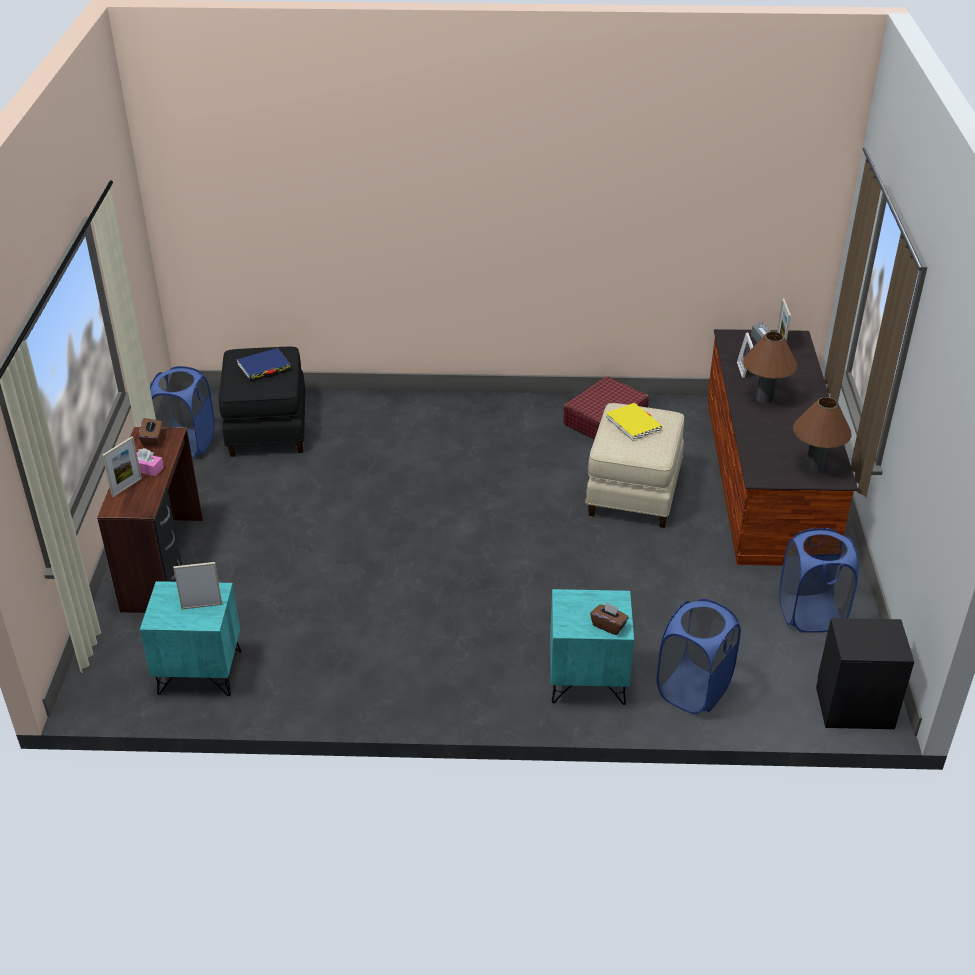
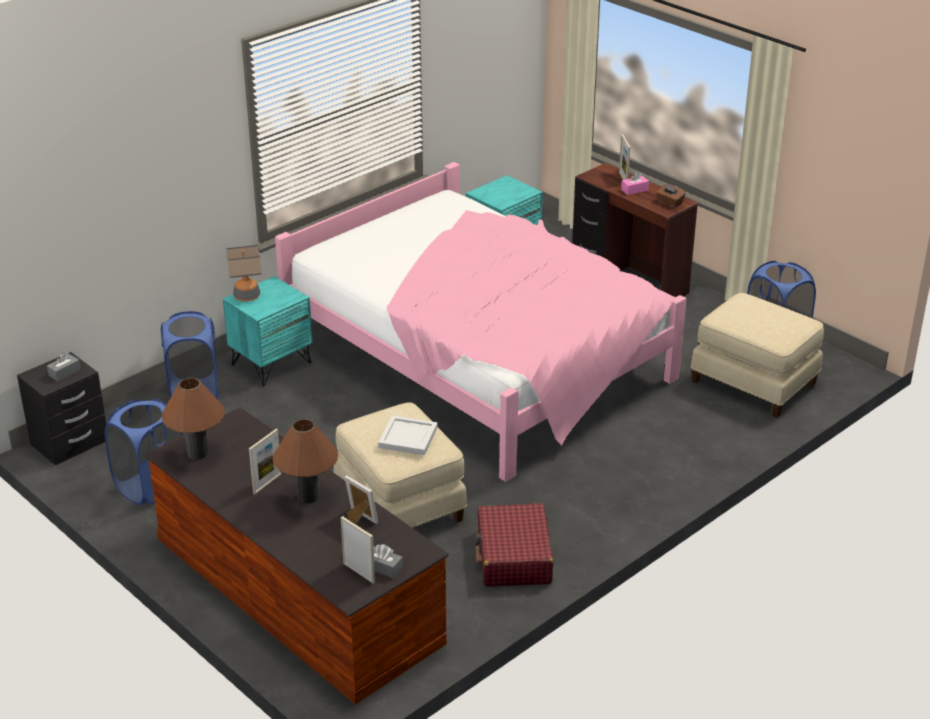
camera: 135 degrees right, 5 degrees down
picture frame [173,562,222,609] -> picture frame moved to [249,429,282,494]
black ottoman [219,347,306,457] -> beige ottoman [690,293,824,418]
blue book [237,348,291,379] -> none
brown tissue box [590,602,629,635] -> table lamp [226,245,262,301]
yellow book [606,403,662,441] -> white tray [378,415,438,455]
none -> grey tissue box [47,352,81,381]
none -> pink bed [275,162,687,482]

